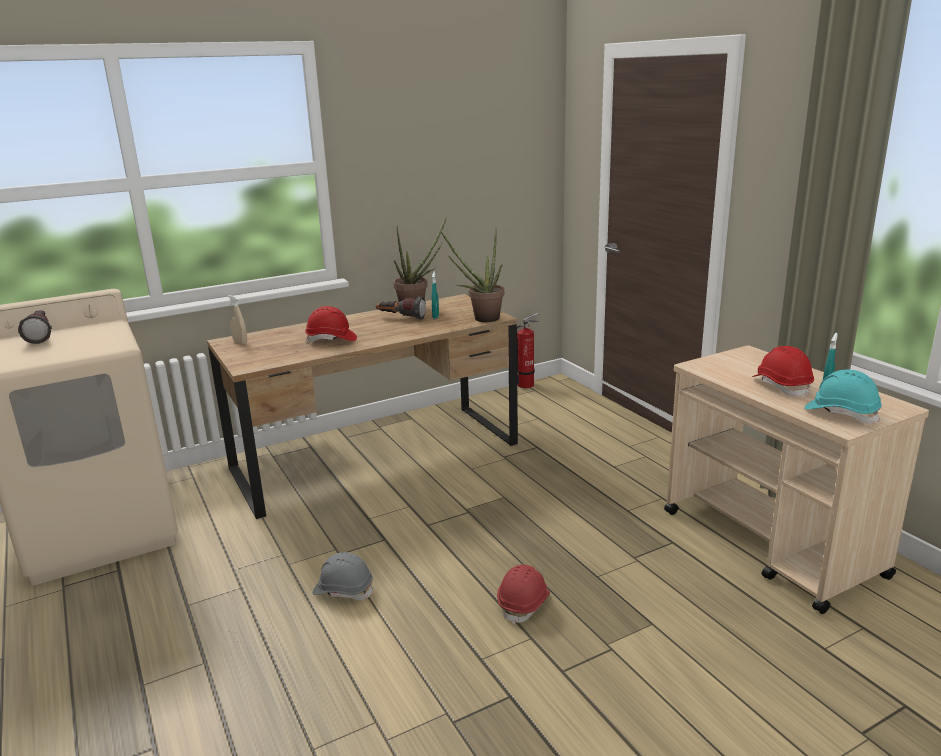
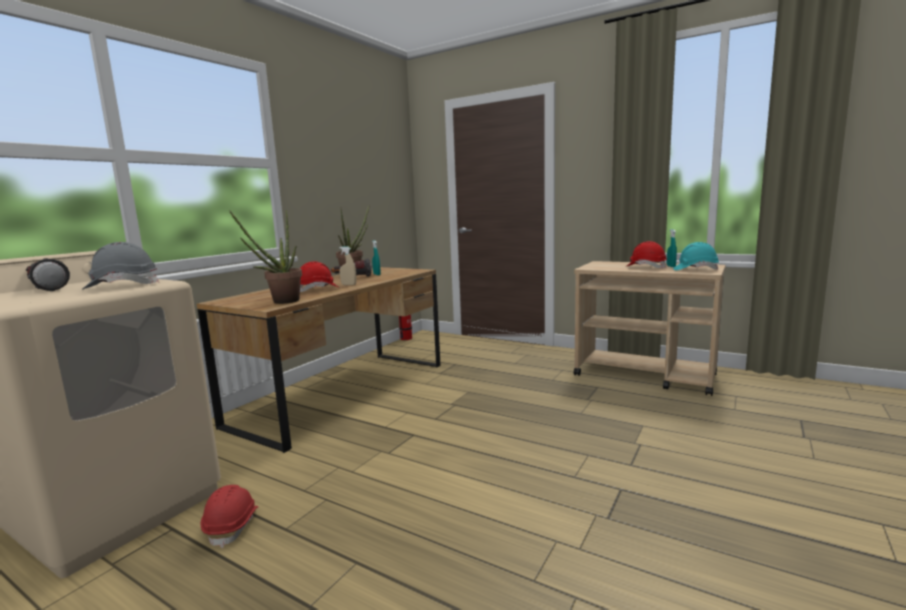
camera: 30 degrees left, 10 degrees down
beige spray bottle [228,295,247,344] -> beige spray bottle moved to [339,247,356,285]
grey hard hat [313,552,374,600] -> grey hard hat moved to [82,242,160,290]
potted plant [440,230,504,322] -> potted plant moved to [229,210,302,304]
red hard hat [497,565,550,625] -> red hard hat moved to [201,485,259,548]

